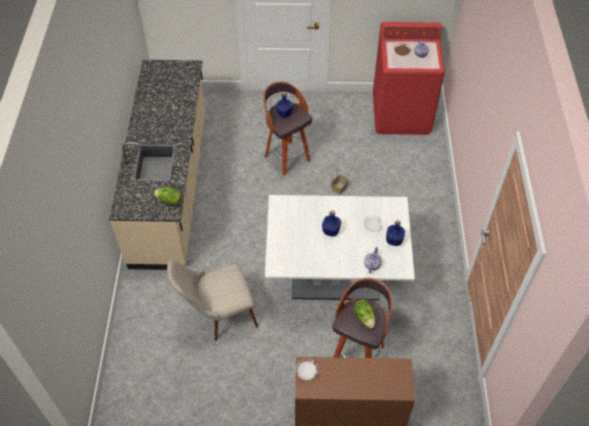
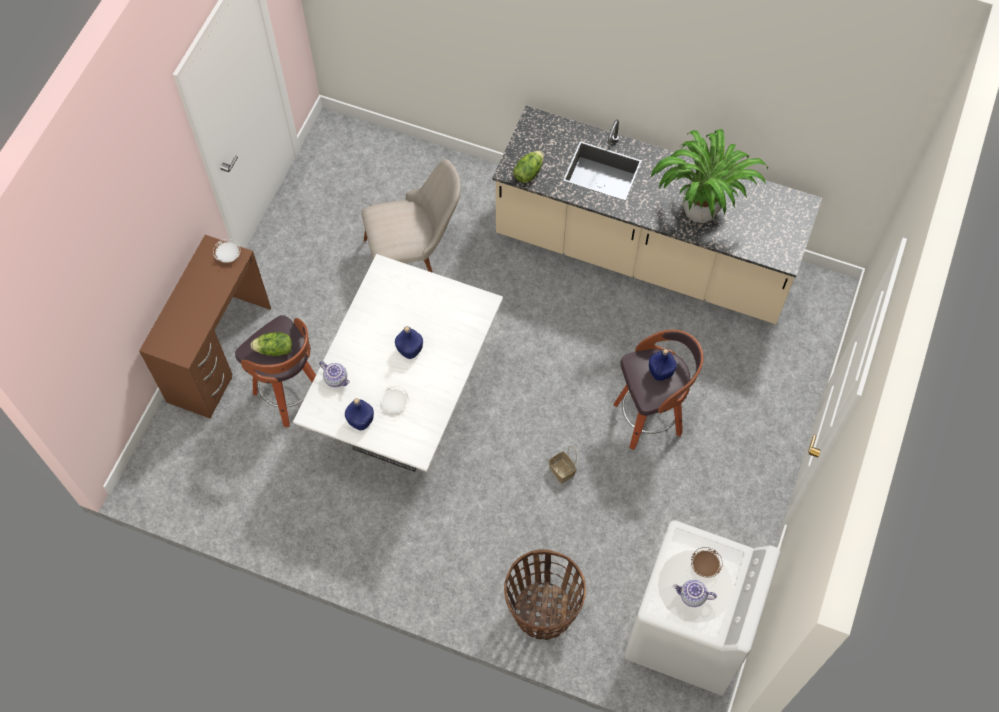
camera: 110 degrees right, 10 degrees up
beige chair [167,260,258,341] -> beige chair turned 75 degrees clockwise [361,159,461,273]
red washing machine [373,22,445,135] -> white washing machine [624,520,780,696]
none -> basket [504,550,586,640]
none -> potted plant [651,129,768,223]

